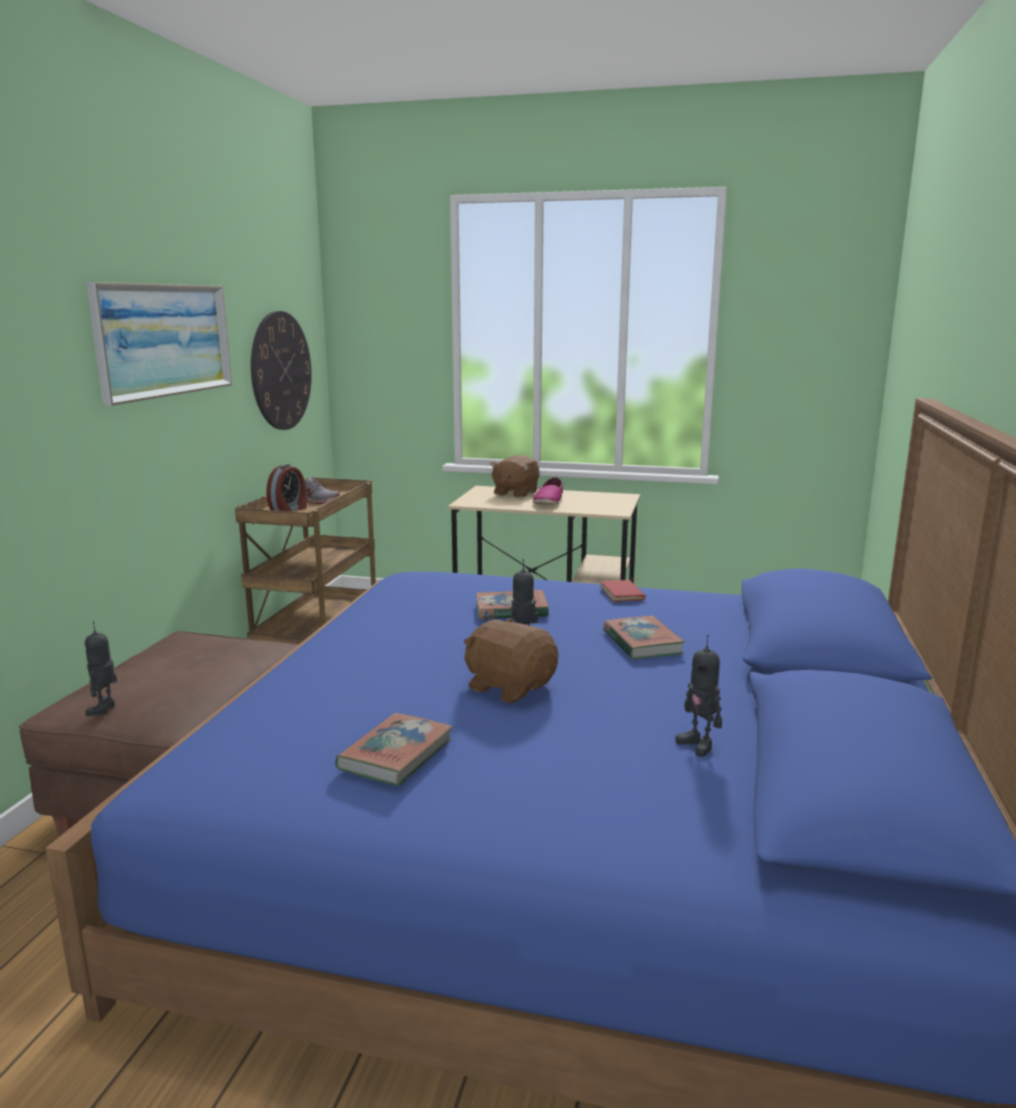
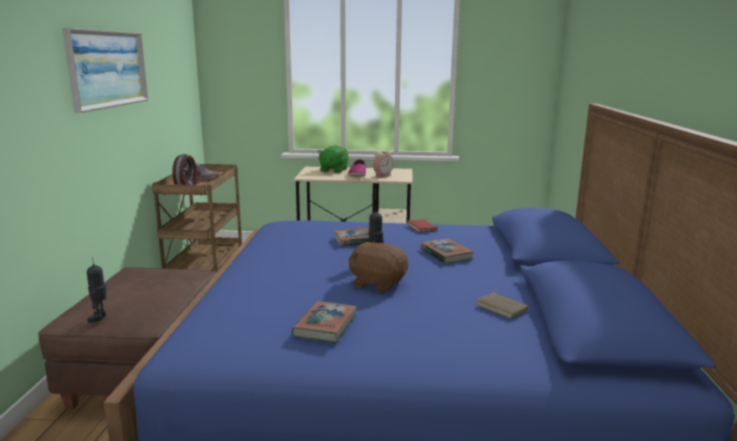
camera: 10 degrees left, 0 degrees up
wall clock [251,311,312,430] -> none
brown plush toy [490,455,540,498] -> green plush toy [317,145,349,173]
toy robot [675,635,722,757] -> brown book [476,291,529,319]
none -> alarm clock [373,150,394,178]

